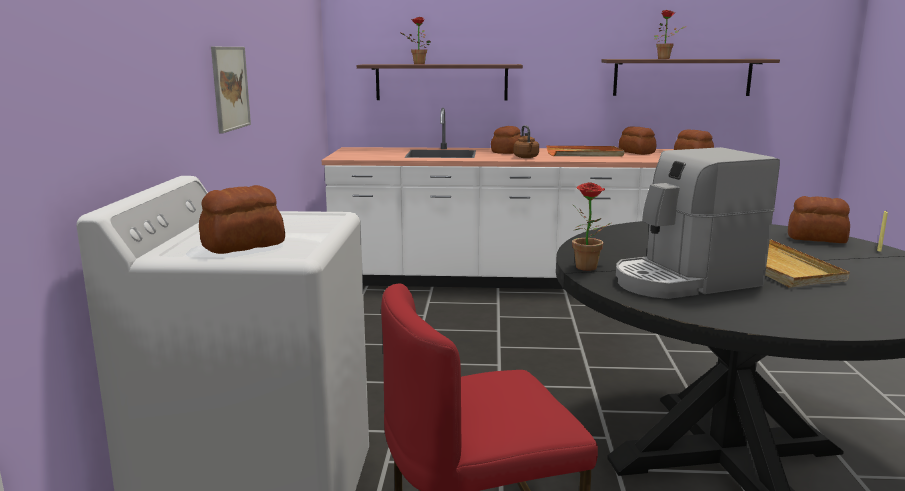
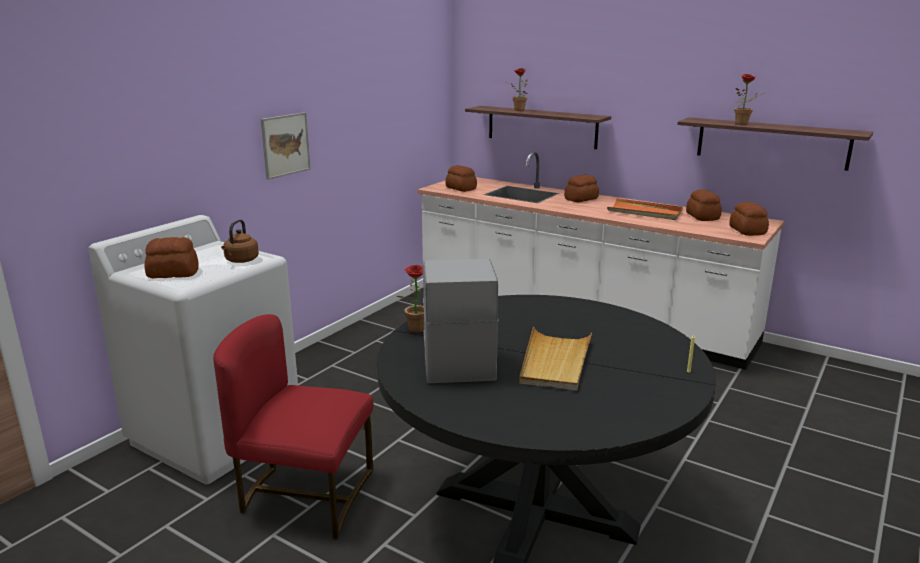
camera: 30 degrees right, 5 degrees up
brown kettle [514,125,539,158] -> brown kettle moved to [221,219,259,263]
coffee machine [616,147,780,299] -> coffee machine turned 75 degrees clockwise [423,259,499,383]
bread [788,196,850,243] -> bread moved to [446,165,477,192]

